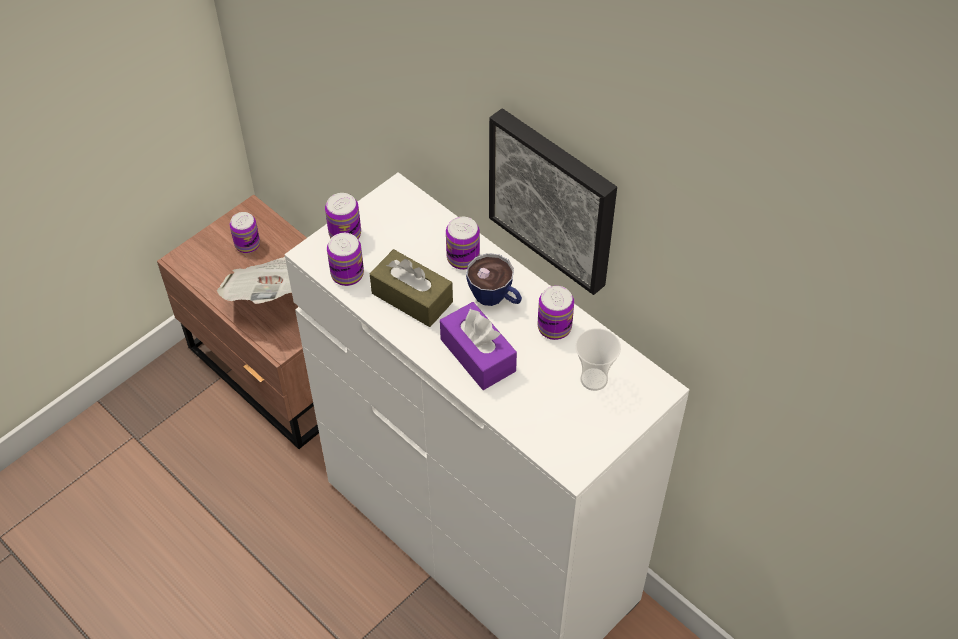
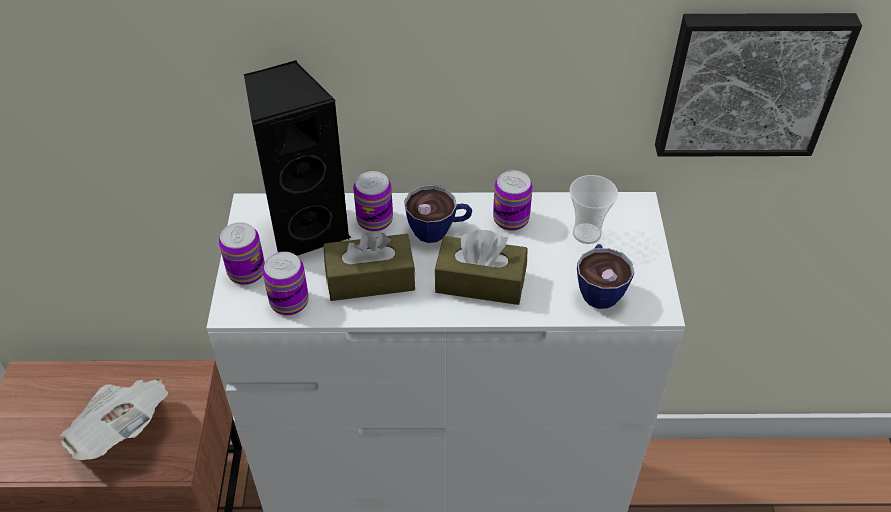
camera: 45 degrees left, 5 degrees down
can [230,212,260,253] -> none
purple tissue box [440,302,517,390] -> brown tissue box [435,230,528,305]
picture [489,108,617,295] -> picture moved to [655,13,862,157]
none -> black speaker [244,60,351,256]
none -> cup [577,244,634,309]

